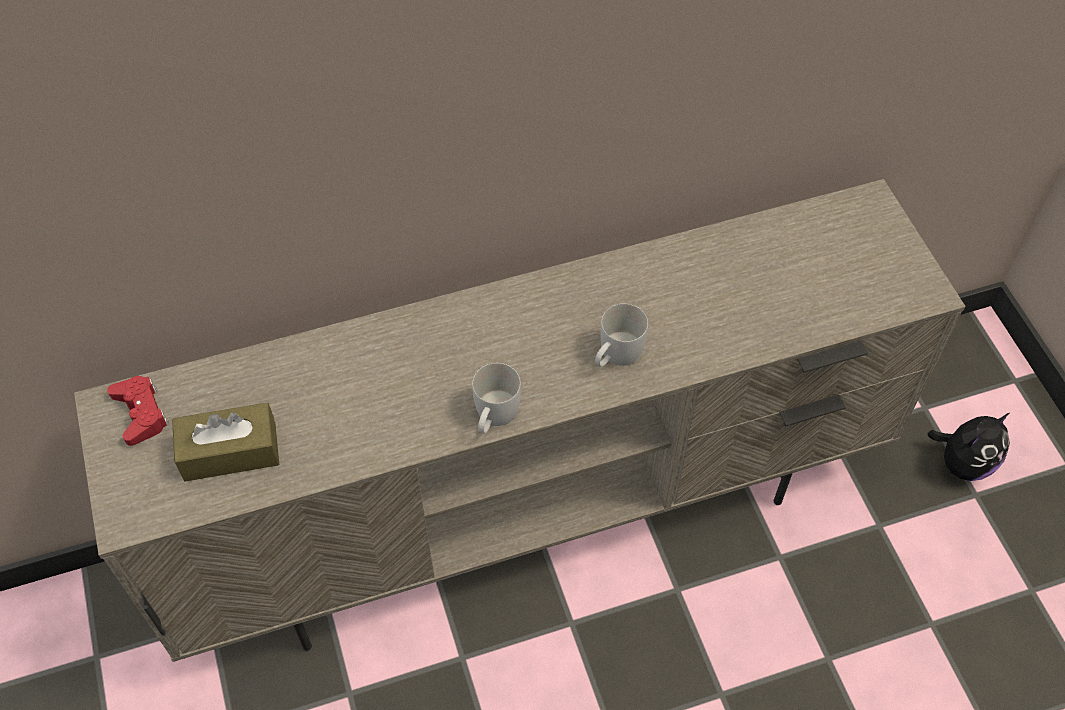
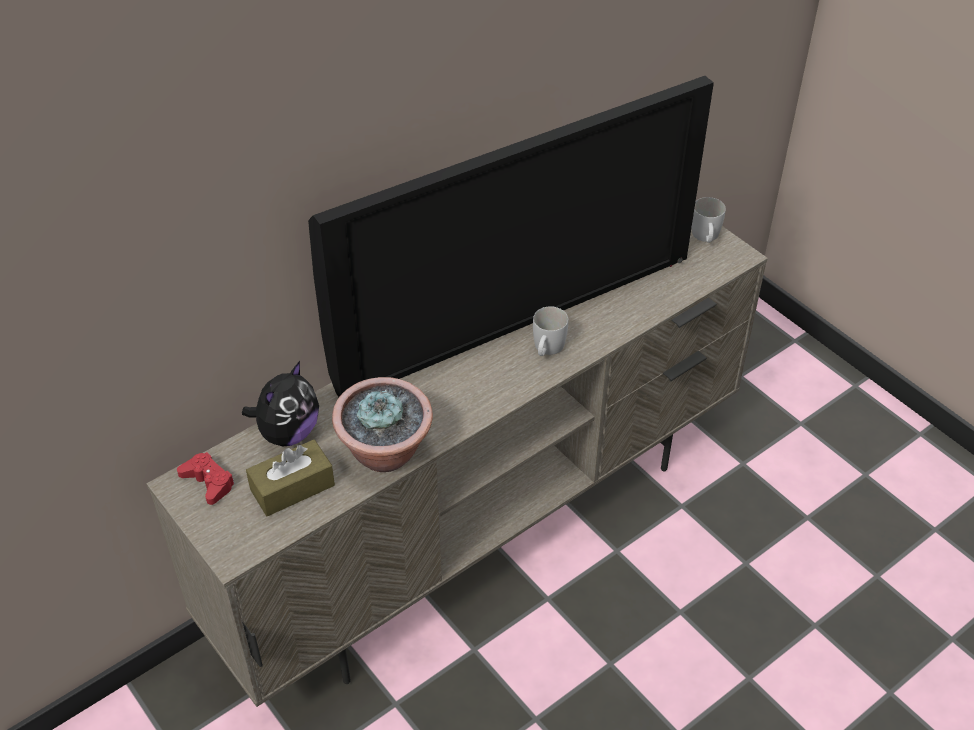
camera: 20 degrees left, 10 degrees down
white mug [472,363,521,434] -> white mug moved to [692,197,726,243]
plush toy [928,413,1010,481] -> plush toy moved to [242,361,319,447]
none -> television [308,76,714,397]
none -> potted plant [332,377,433,472]

